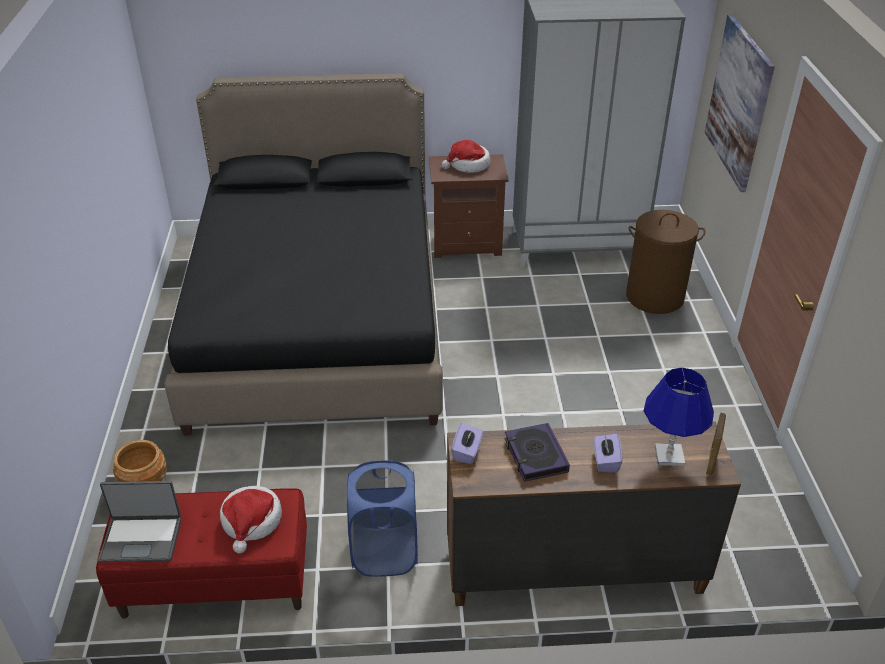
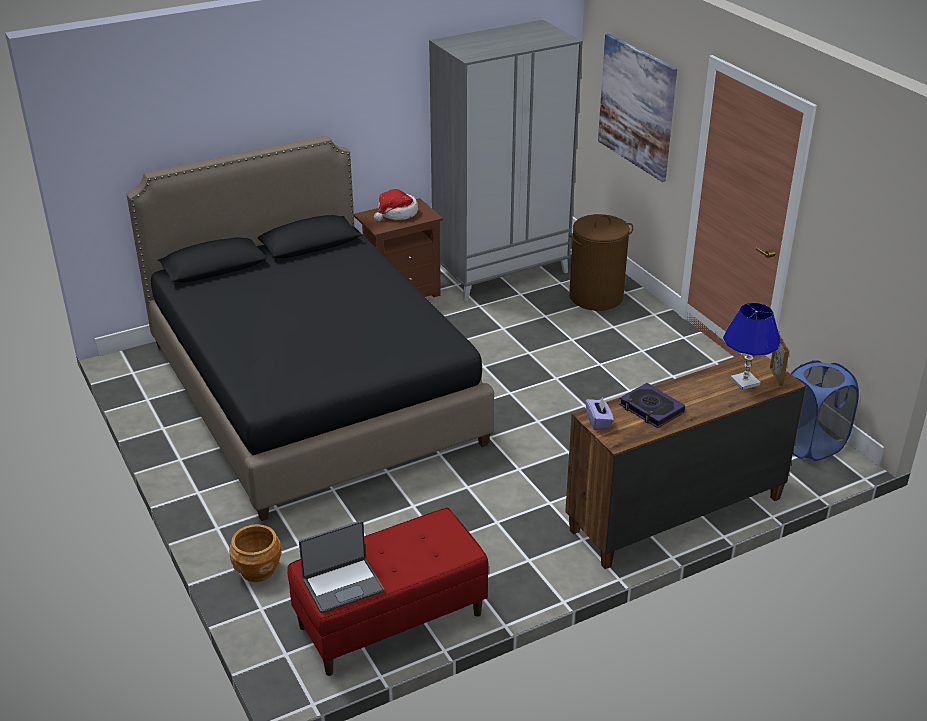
camera: 25 degrees left, 5 degrees down
hat [220,486,282,553] -> none
blue laundry basket [347,460,418,577] -> blue laundry basket moved to [791,360,859,461]
purple tissue box [594,433,622,473] -> none

